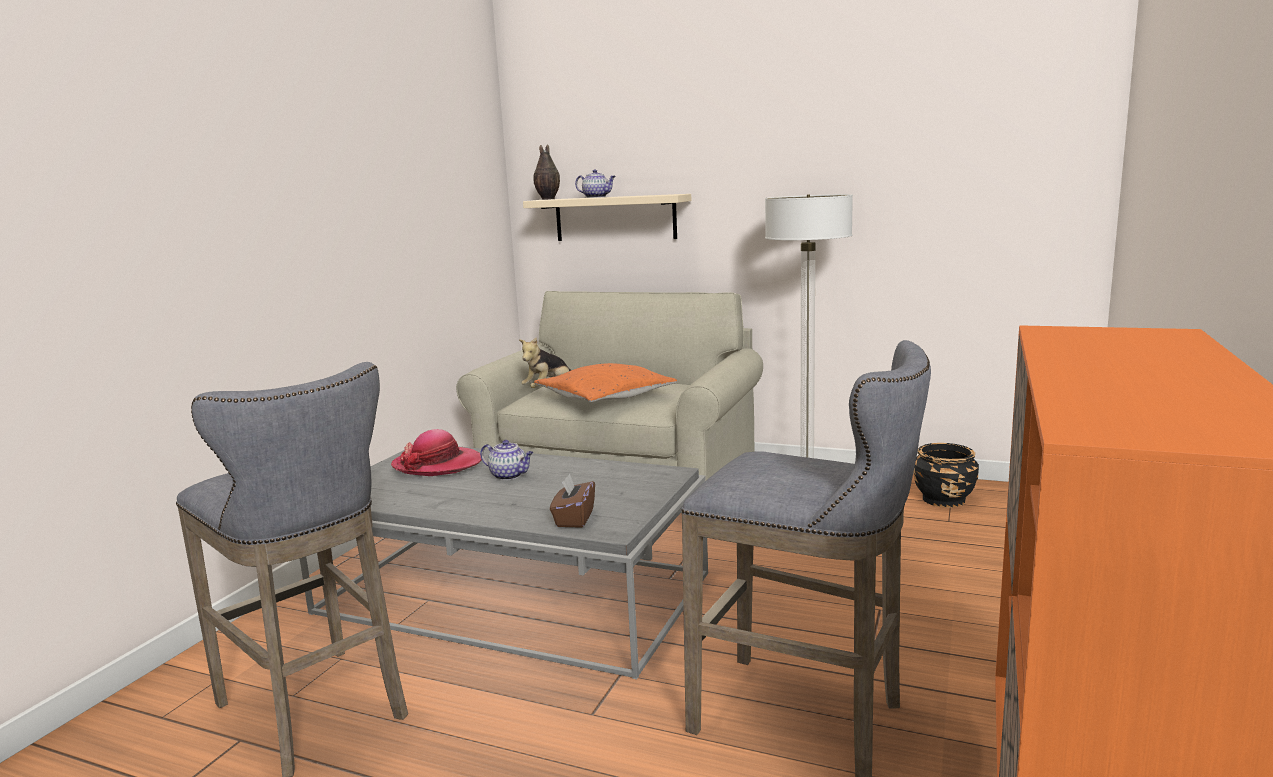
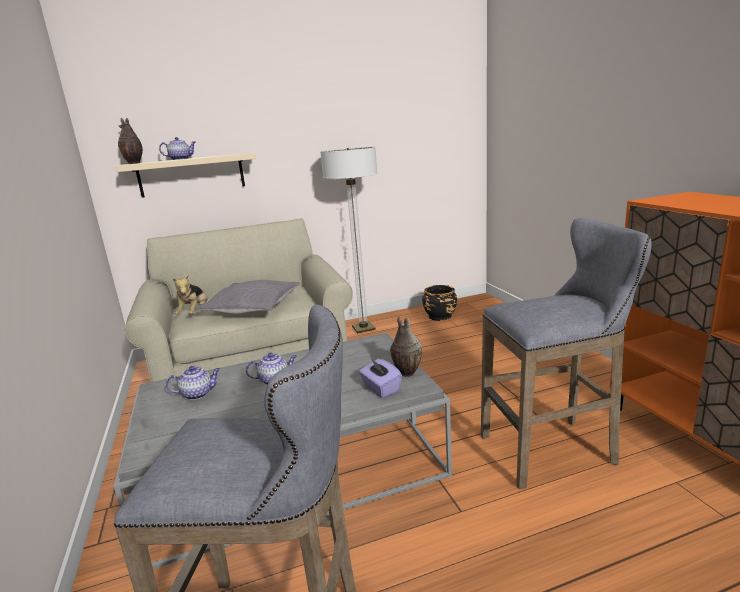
camera: 40 degrees left, 5 degrees up
hat [391,429,482,476] -> teapot [166,366,220,400]
orange pillow [534,363,677,402] -> grey pillow [195,280,300,314]
brown tissue box [550,473,595,528] -> purple tissue box [359,359,402,398]
none -> vase [390,317,422,377]

